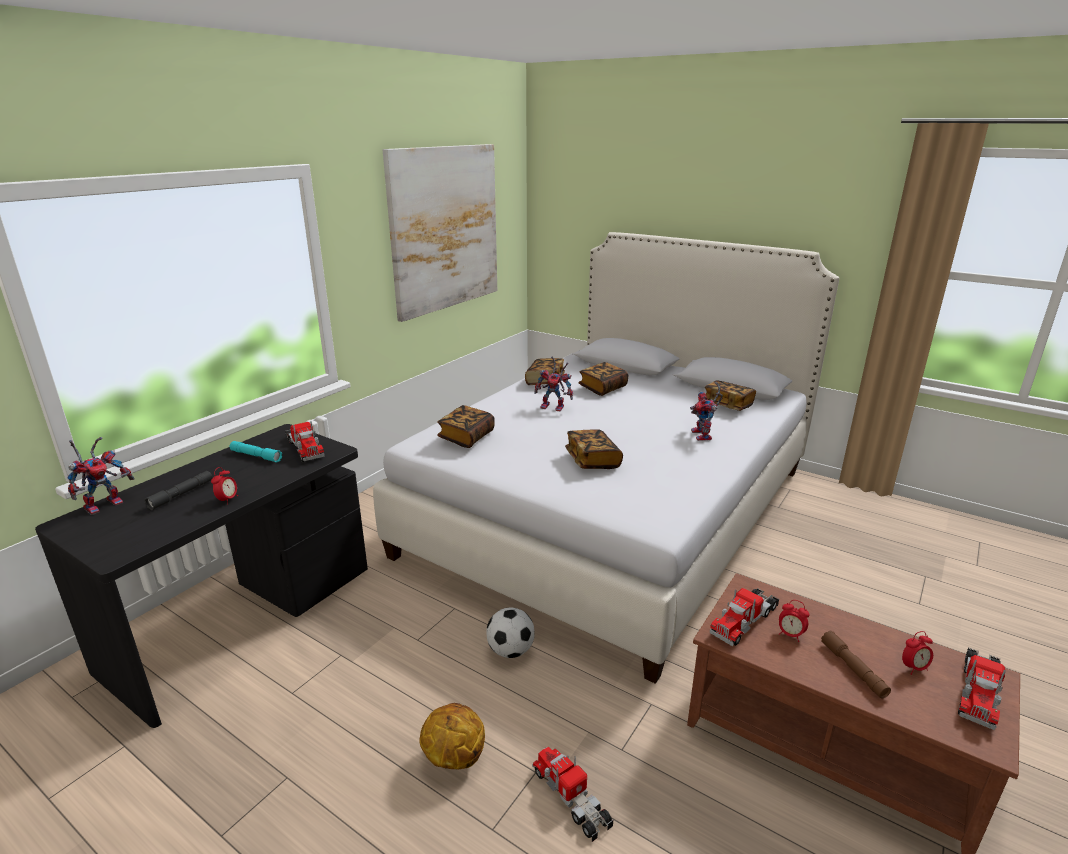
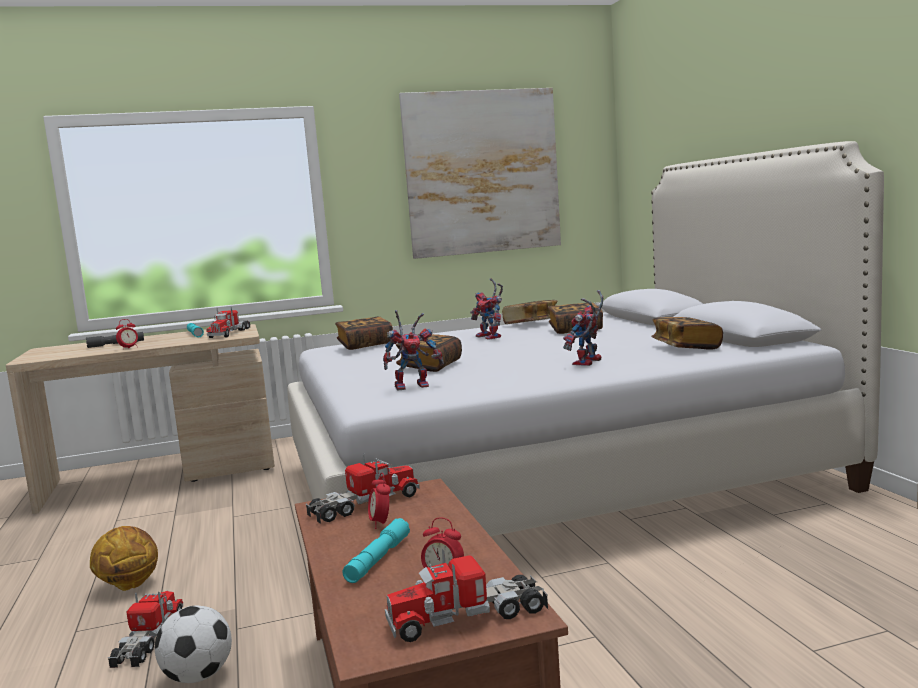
camera: 40 degrees right, 15 degrees down
black desk [35,424,368,728] -> beige desk [6,324,275,514]
toy robot [68,437,134,515] -> toy robot moved to [383,310,444,390]
football [486,607,535,658] -> football moved to [155,606,232,683]
toy truck [710,588,779,646] -> toy truck turned 150 degrees clockwise [306,453,420,524]
brown flashlight [821,631,891,698] -> turquoise flashlight [343,518,410,583]

